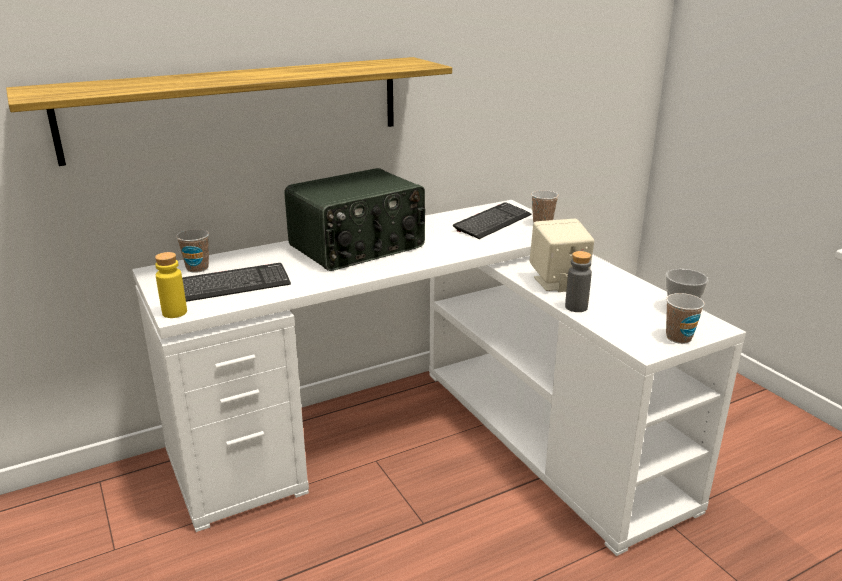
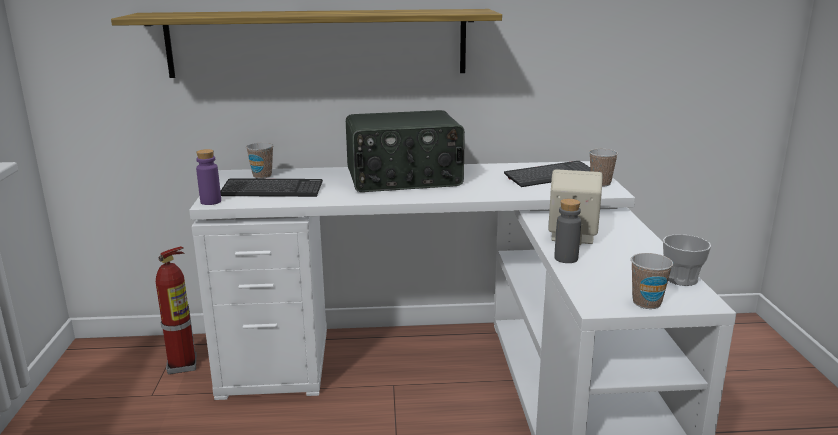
camera: 25 degrees right, 5 degrees down
yellow bottle [155,252,187,318] -> purple bottle [196,149,221,205]
none -> fire extinguisher [156,246,197,374]

